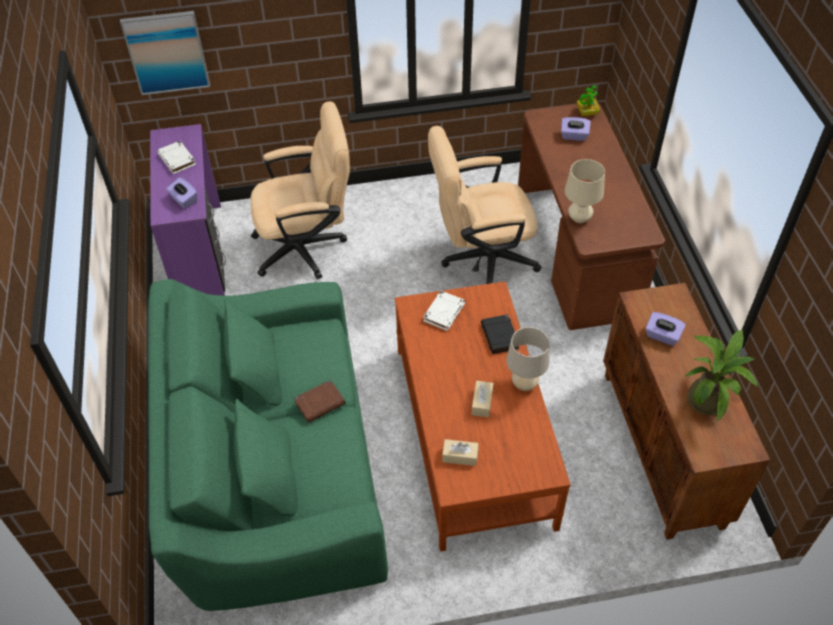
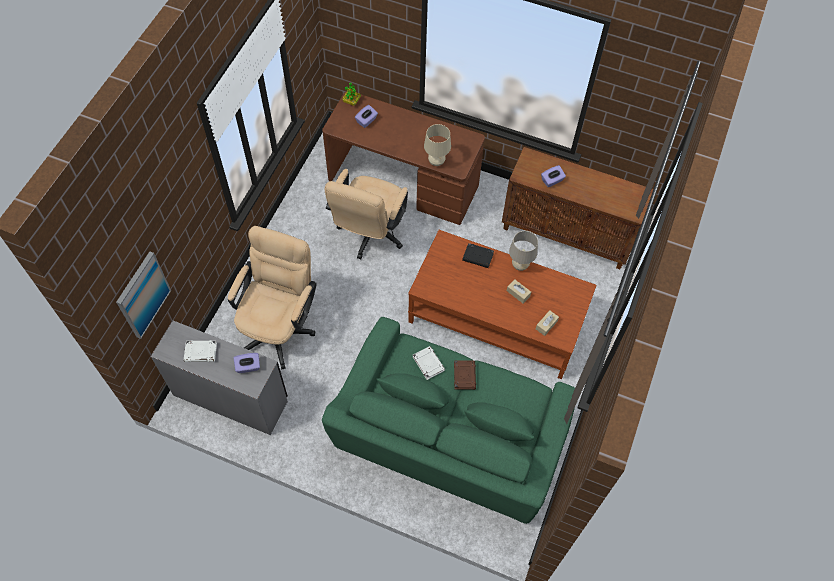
camera: 60 degrees left, 10 degrees up
purple desk [150,124,226,295] -> grey desk [151,321,288,435]
white book [423,291,466,331] -> white book moved to [413,346,445,380]
potted plant [685,330,758,422] -> none

